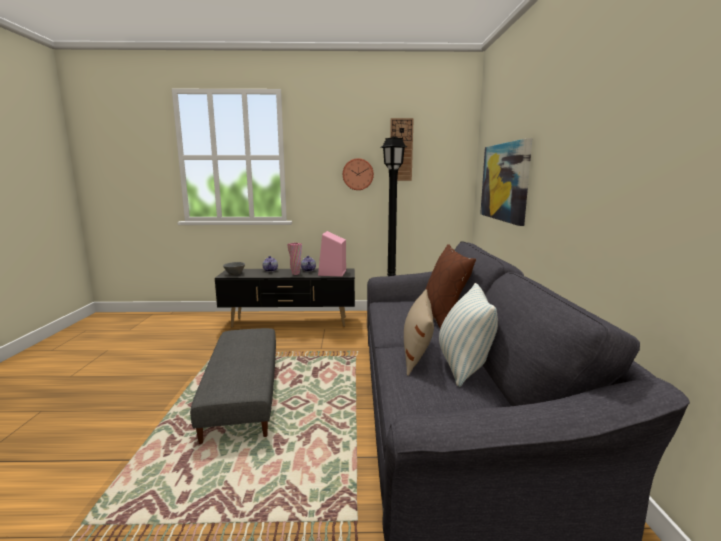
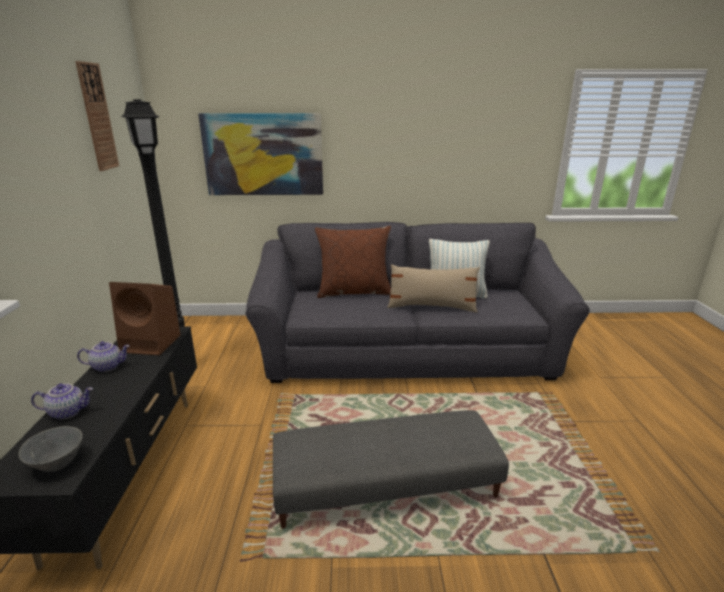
camera: 90 degrees left, 10 degrees up
pink vase [287,243,302,275] -> none
pink speaker [318,231,346,276] -> brown speaker [109,282,181,355]
wall clock [343,158,374,190] -> none

